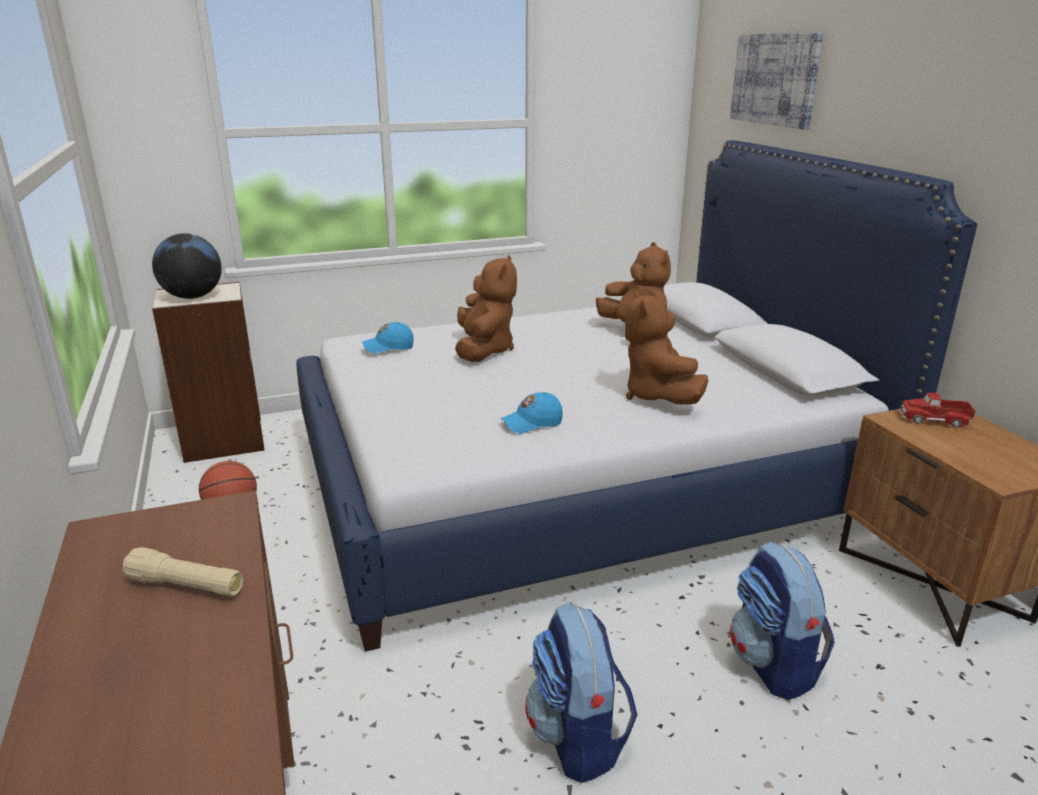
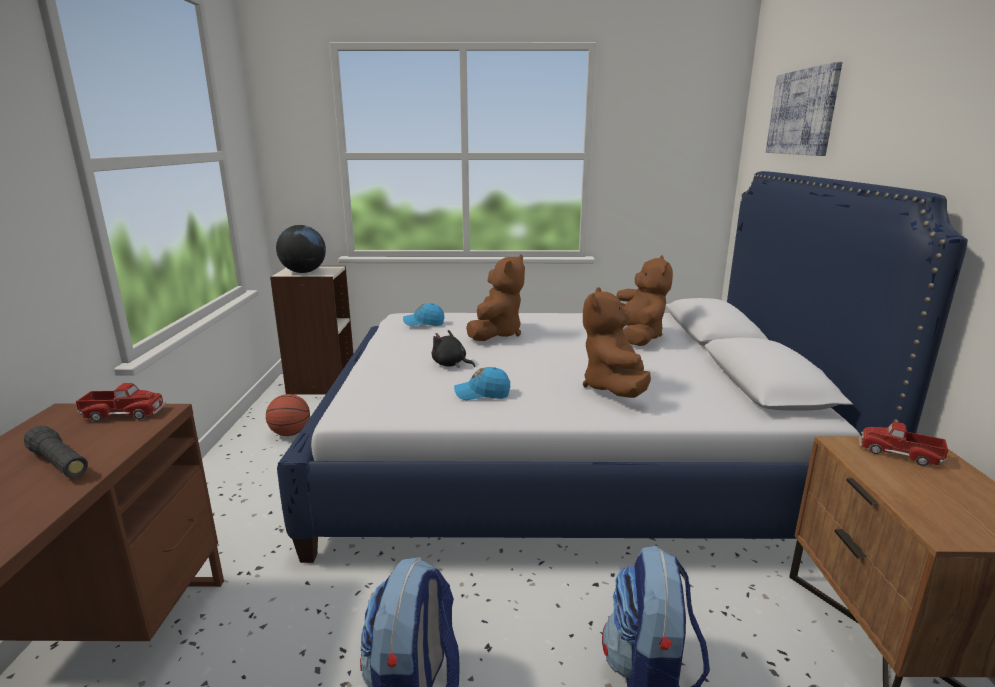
camera: 20 degrees right, 5 degrees down
beige flashlight [123,547,243,597] -> black flashlight [24,426,88,477]
none -> toy truck [76,383,166,422]
none -> black plush toy [432,330,475,368]

